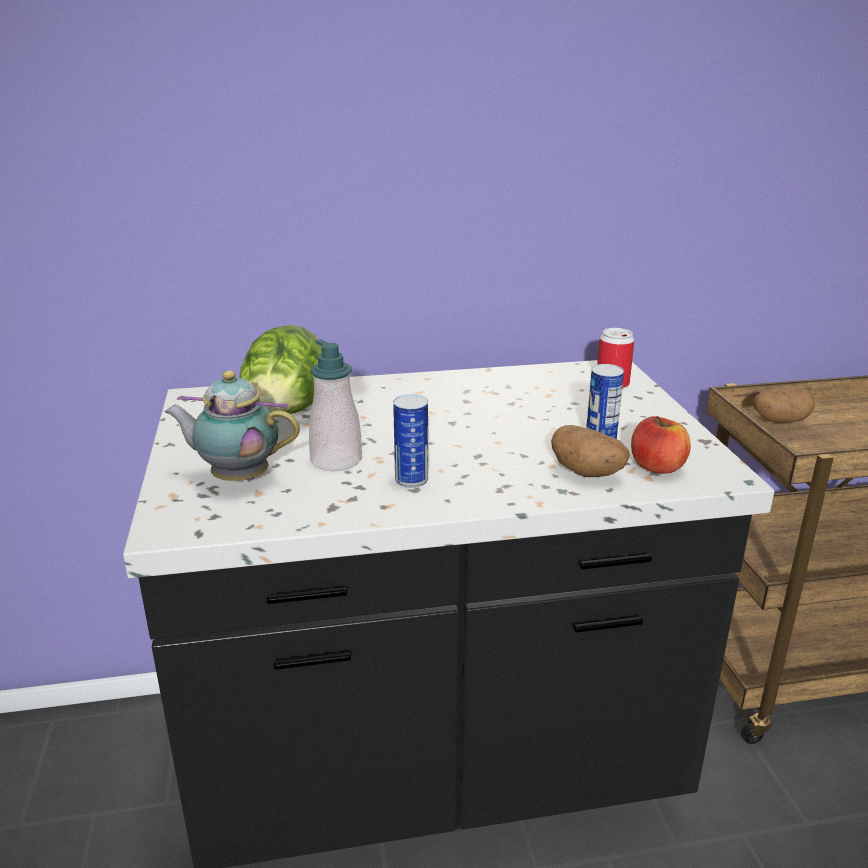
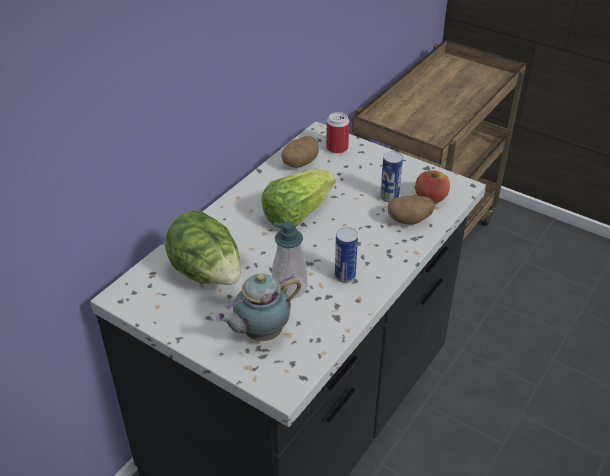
camera: 45 degrees left, 15 degrees up
potato [753,388,815,423] -> potato moved to [281,136,319,168]
none -> lettuce [261,170,335,229]

